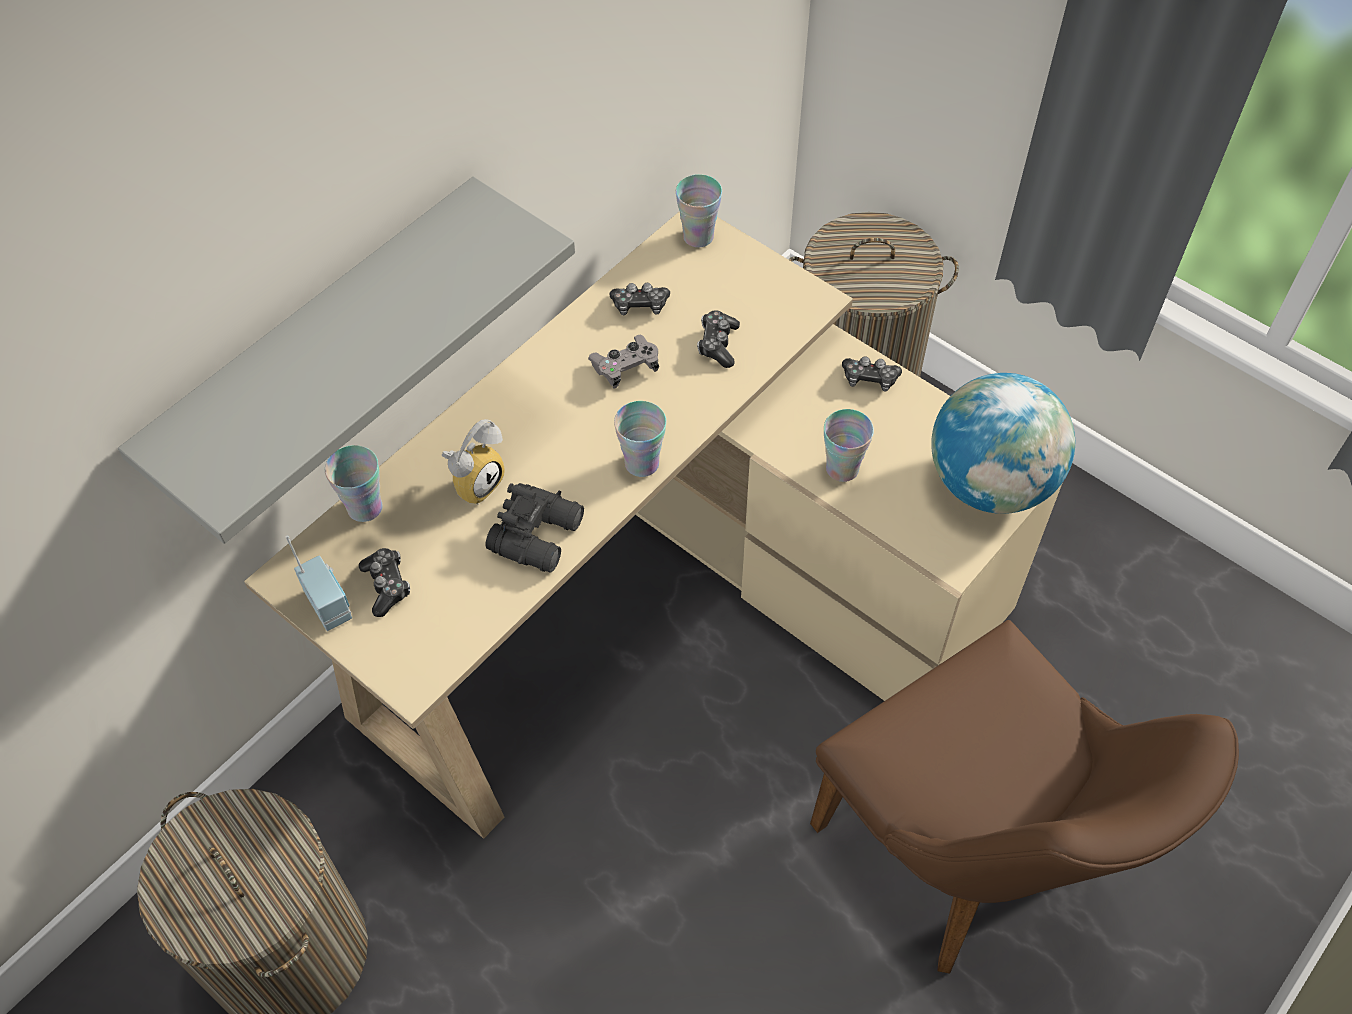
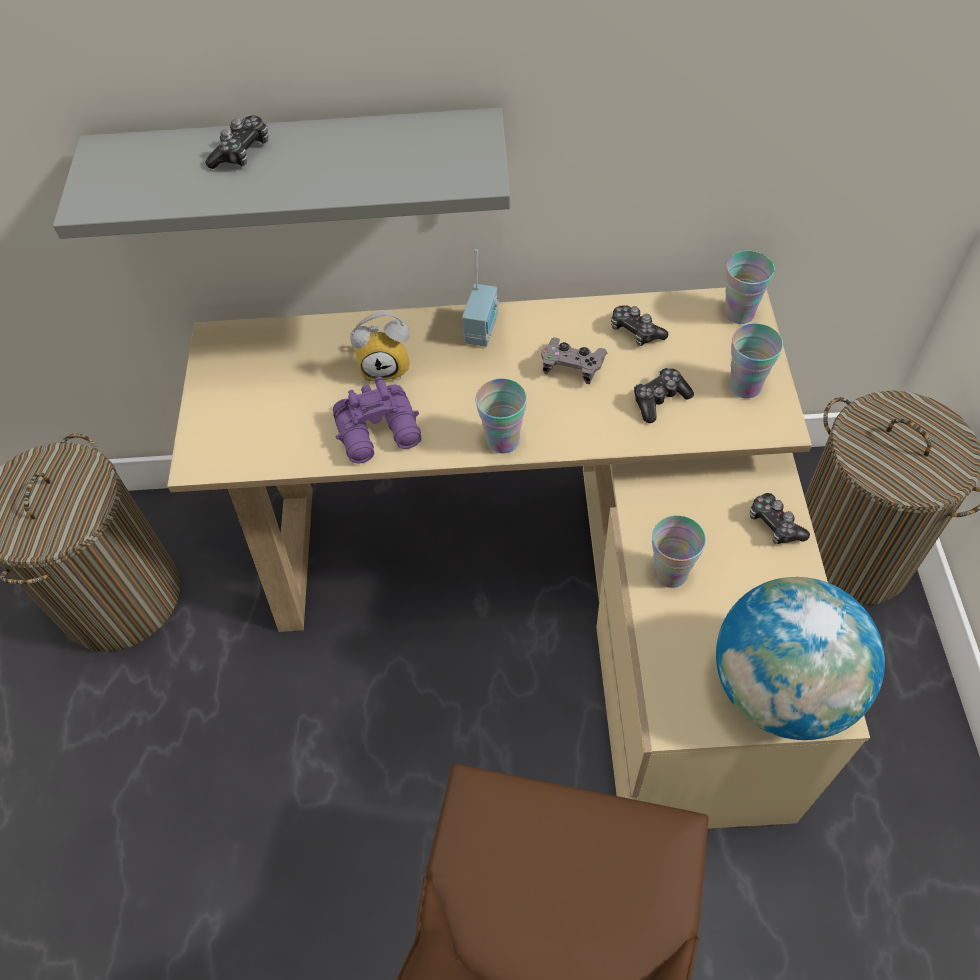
camera: 50 degrees right, 0 degrees up
radio [286,535,352,631] -> radio moved to [462,249,500,347]
cup [325,445,383,522] -> cup moved to [729,323,783,398]
game controller [359,548,410,617] -> game controller moved to [205,116,269,169]
black binoculars [486,483,584,573] -> purple binoculars [333,377,422,464]

